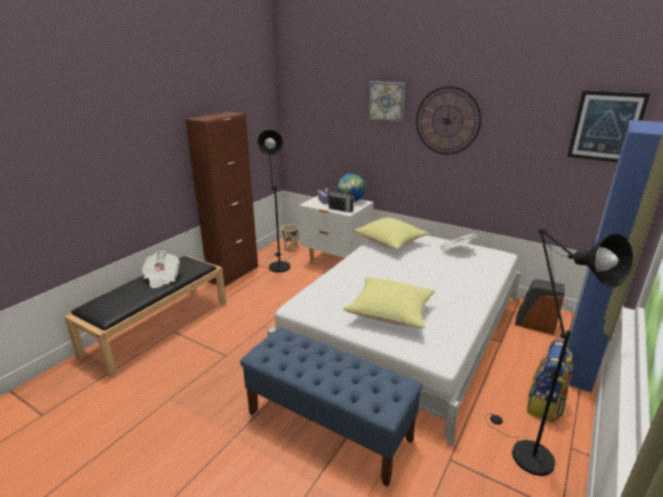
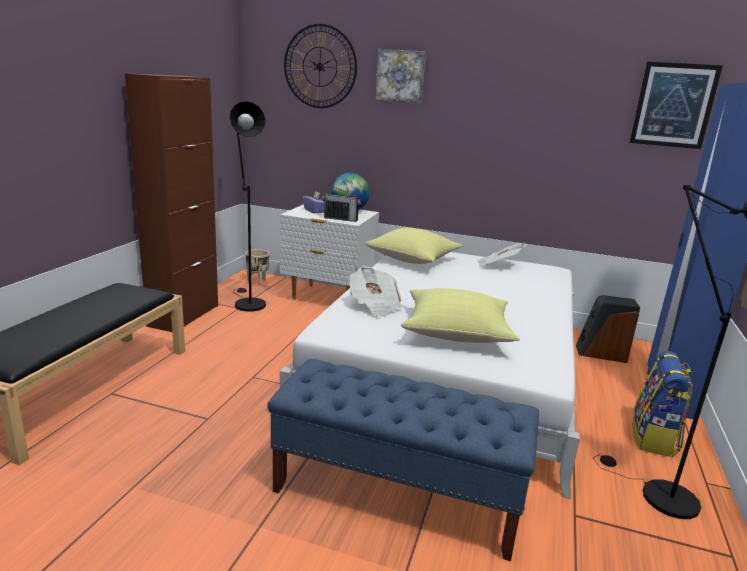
camera: 15 degrees left, 5 degrees down
newspaper [141,251,180,288] -> newspaper moved to [349,266,403,317]
wall clock [416,86,481,155] -> wall clock moved to [284,24,357,108]

